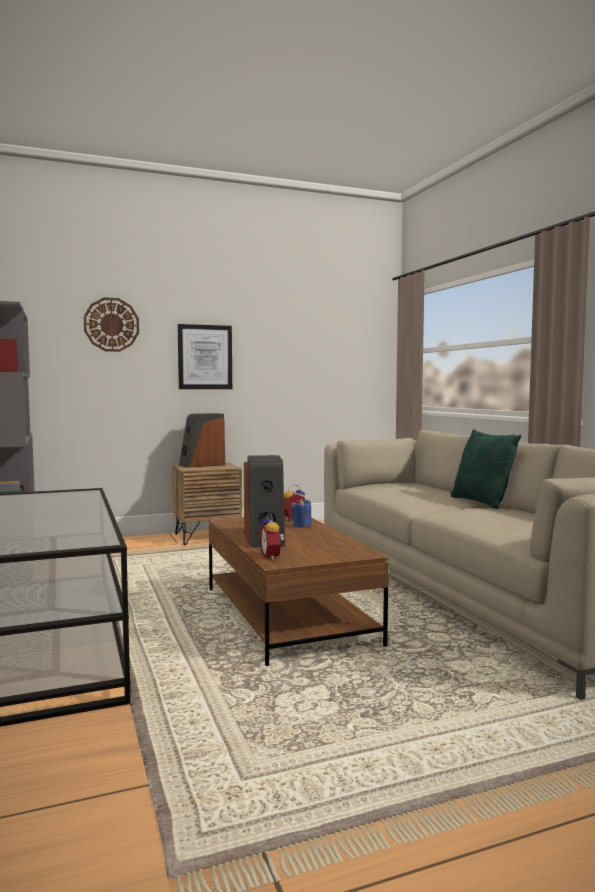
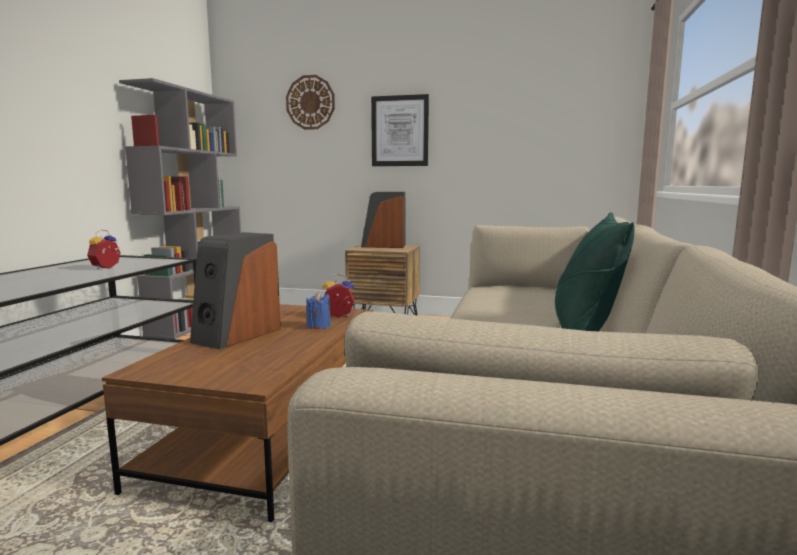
camera: 35 degrees right, 5 degrees up
alarm clock [260,513,284,560] -> alarm clock moved to [87,229,121,270]

